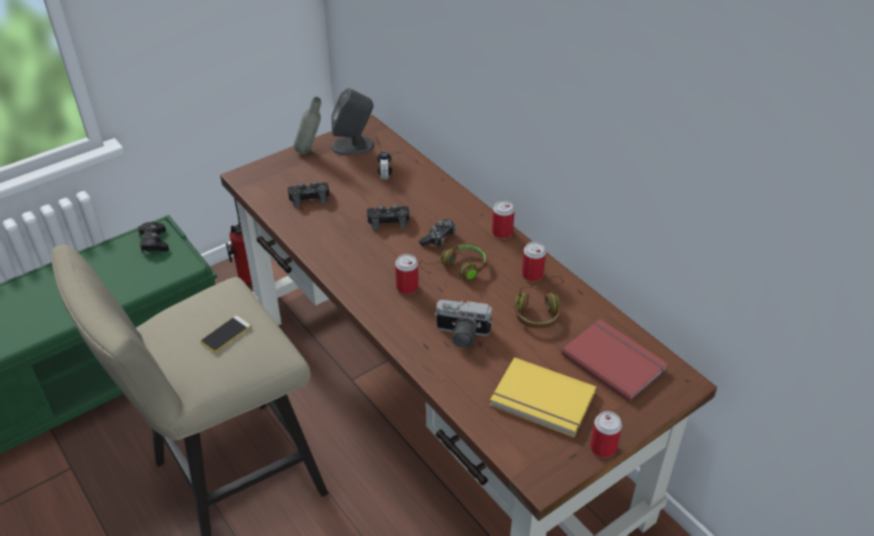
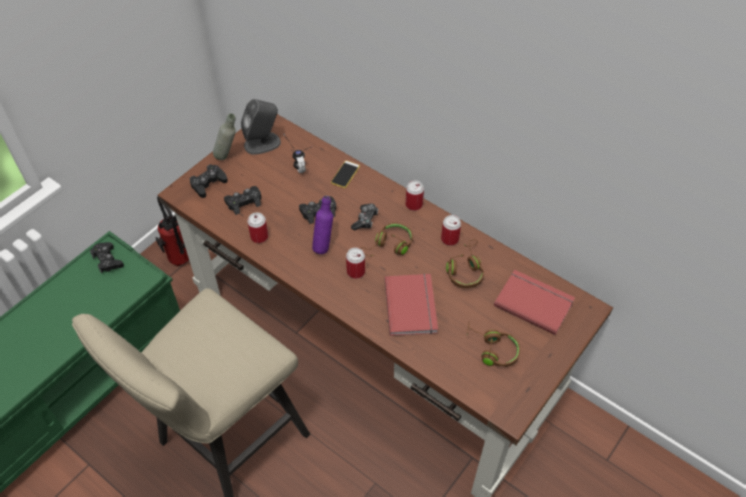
camera: 15 degrees left, 10 degrees up
phone [200,315,251,353] -> phone moved to [331,161,360,188]
camera [434,300,492,348] -> red book [385,274,438,336]
yellow book [490,357,596,437] -> brown headphones [467,321,520,367]
can [590,411,622,457] -> can moved to [247,212,268,243]
none -> black game controller [190,164,228,198]
none -> purple bottle [312,196,333,254]

